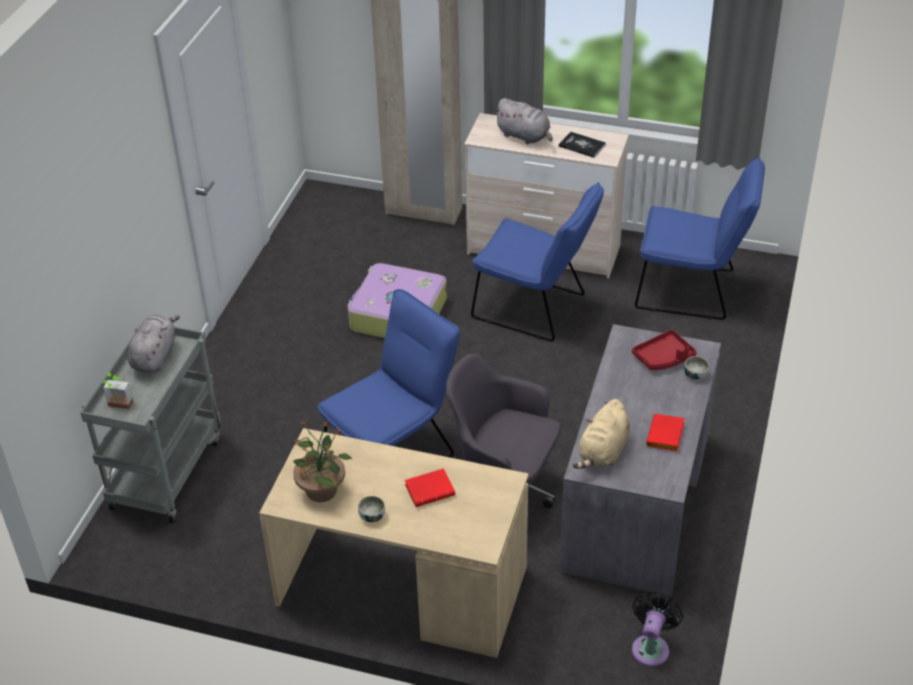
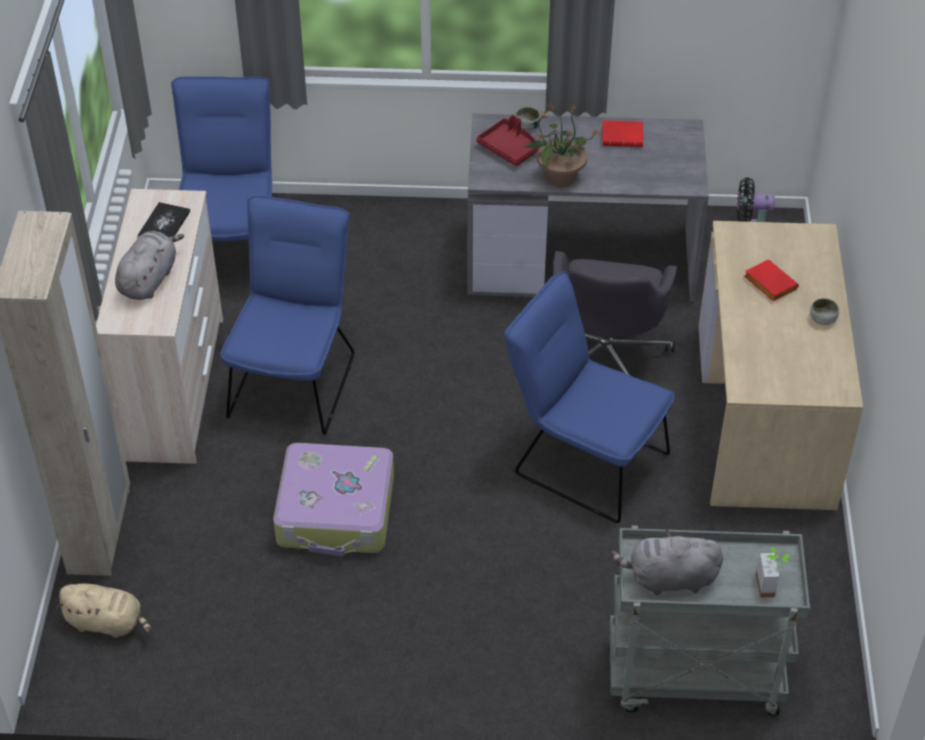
camera: 105 degrees left, 5 degrees up
potted plant [293,421,352,502] -> potted plant moved to [524,103,598,187]
beige plush toy [573,399,630,469] -> beige plush toy moved to [56,583,151,638]

